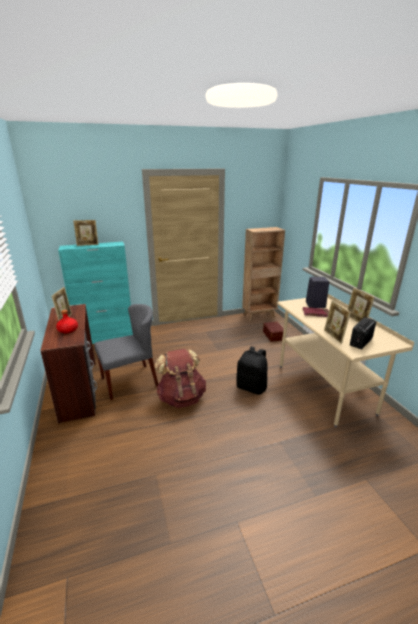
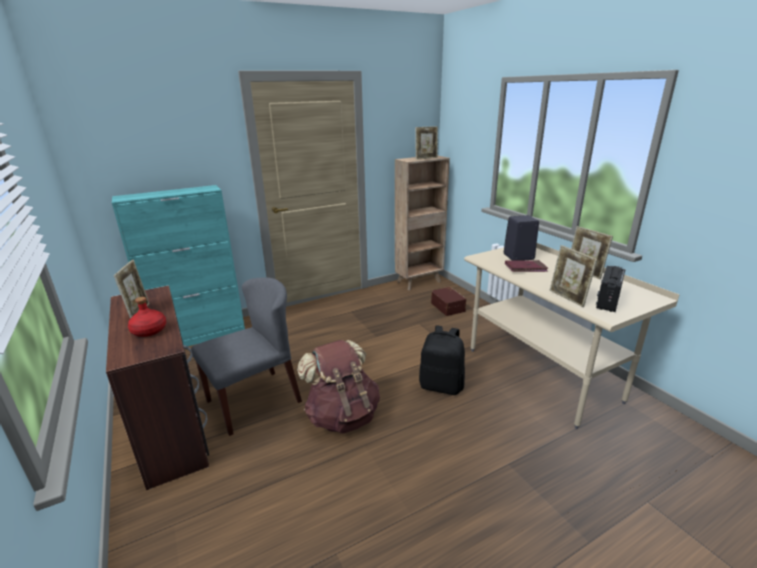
camera: 10 degrees left, 0 degrees up
picture frame [73,220,98,246] -> picture frame moved to [415,126,438,160]

